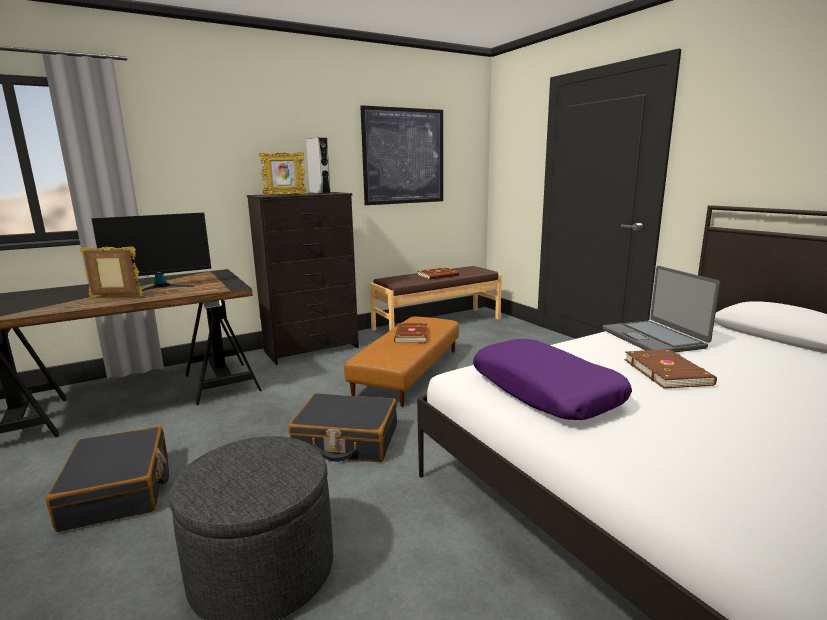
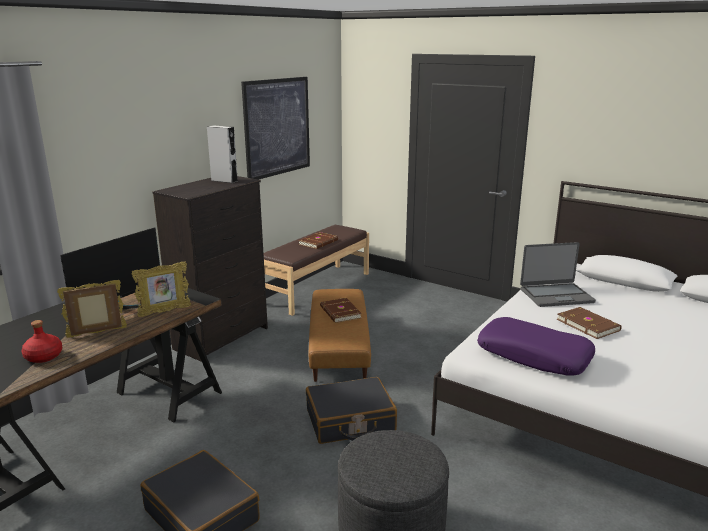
camera: 25 degrees left, 5 degrees up
picture frame [259,152,307,195] -> picture frame moved to [132,262,191,317]
laptop [602,266,720,352] -> laptop turned 60 degrees counterclockwise [520,242,596,307]
none -> red bottle [21,320,62,363]

